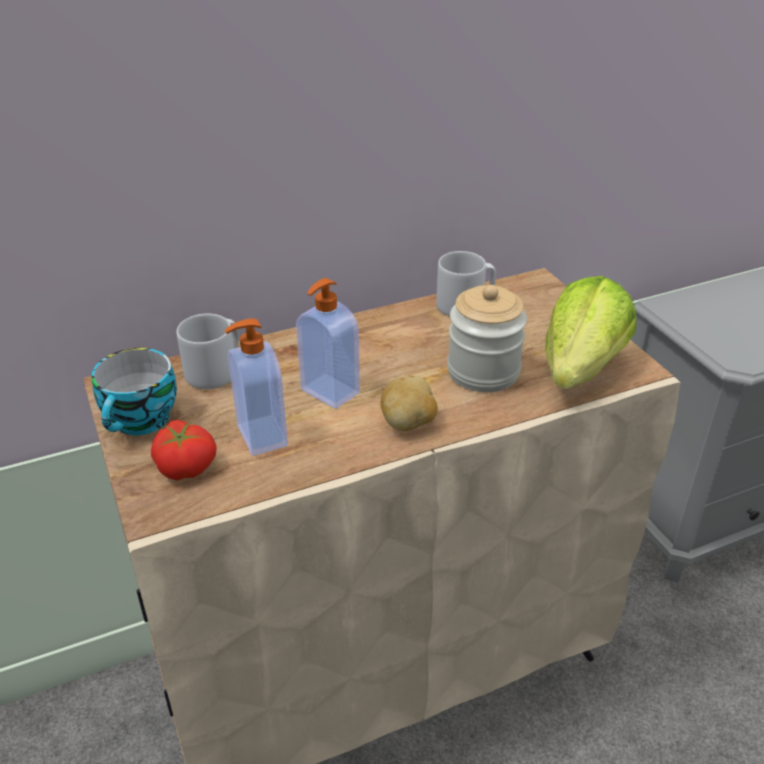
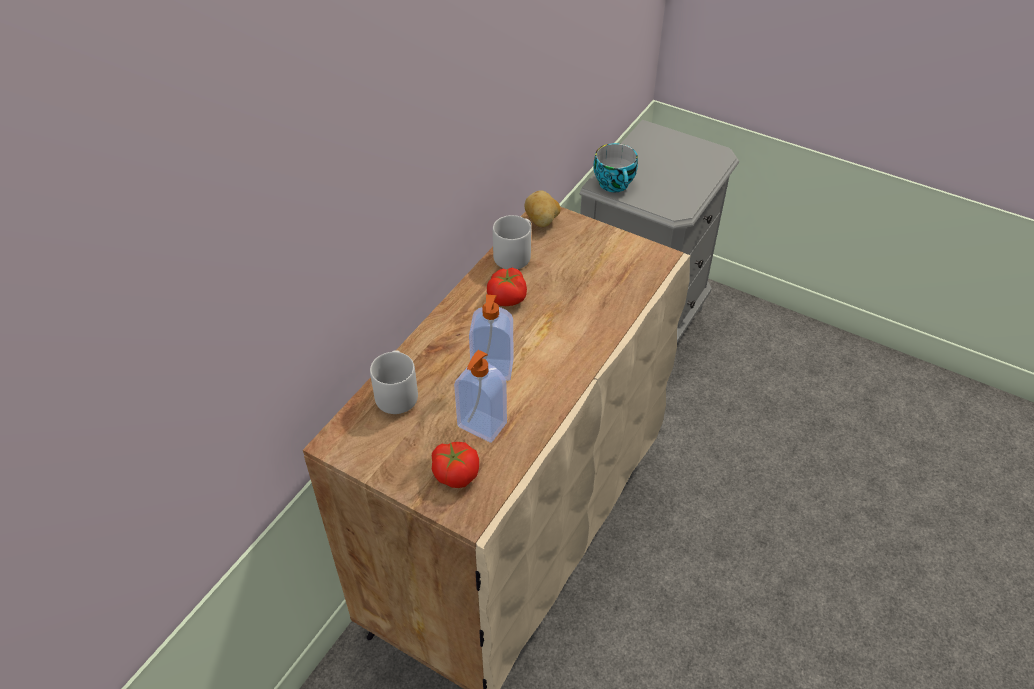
camera: 35 degrees left, 10 degrees up
cup [92,348,177,436] -> cup moved to [593,143,638,192]
potato [381,375,438,431] -> potato moved to [524,190,561,227]
jar [447,285,527,392] -> none
lettuce [545,276,636,389] -> none
none -> tomato [487,267,527,306]

